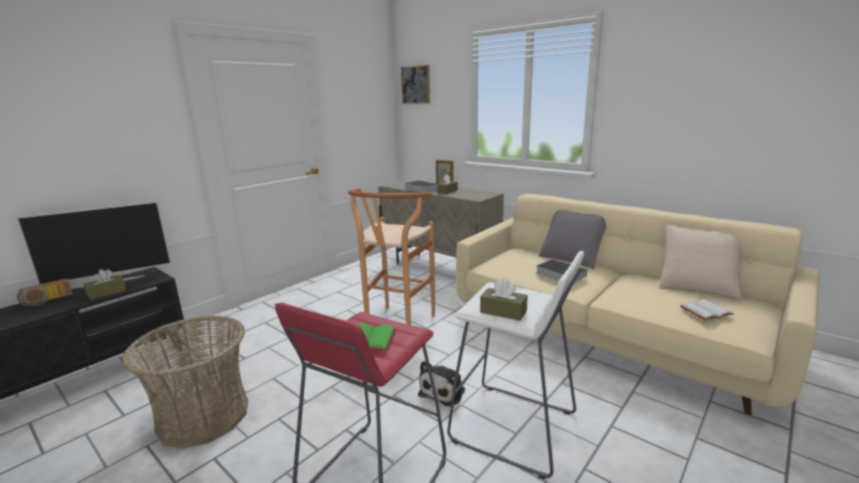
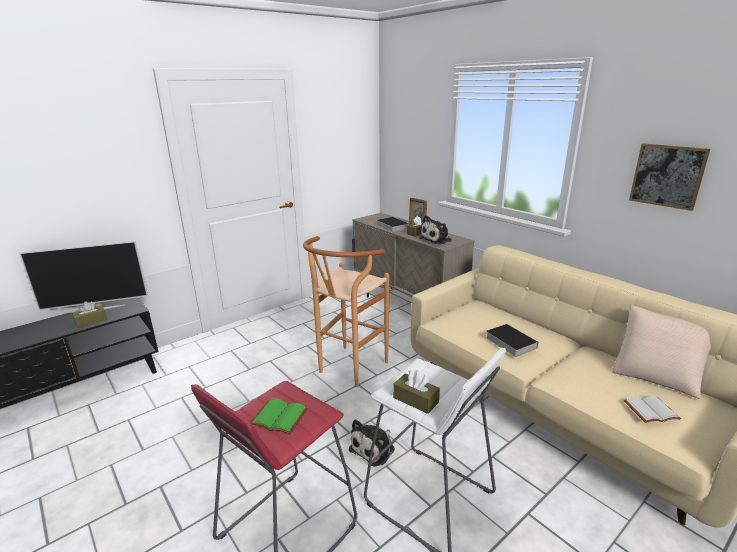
camera: 10 degrees right, 5 degrees up
radio [17,278,72,306] -> none
basket [122,315,248,449] -> none
picture [401,65,430,104] -> picture moved to [629,143,710,211]
grey pillow [539,210,606,269] -> none
none -> plush toy [419,215,452,244]

